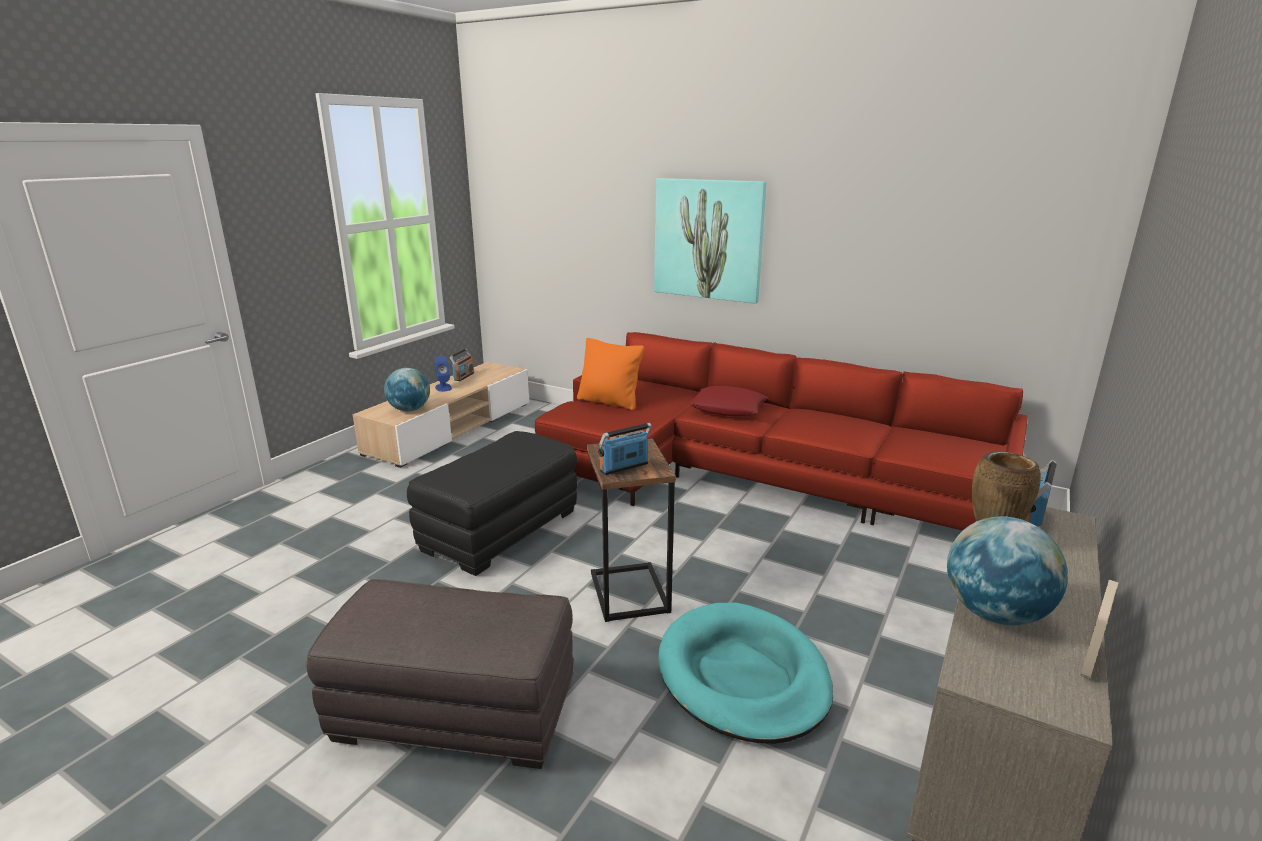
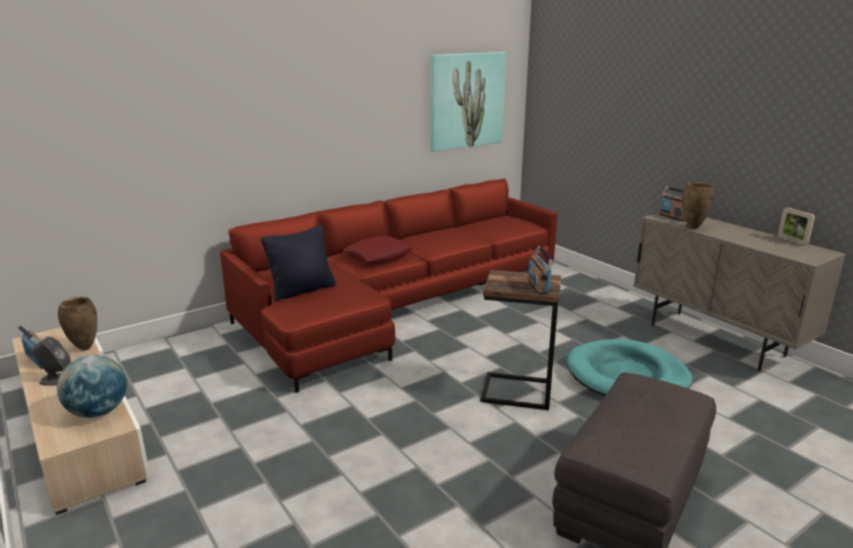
camera: 65 degrees left, 0 degrees up
black ottoman [407,431,577,576] -> none
blue speaker [435,356,452,392] -> grey speaker [31,337,71,386]
orange pillow [577,338,644,410] -> black pillow [261,225,336,301]
picture [654,178,766,304] -> picture moved to [430,52,506,152]
globe [947,516,1068,625] -> none
none -> brown vase [58,297,97,351]

